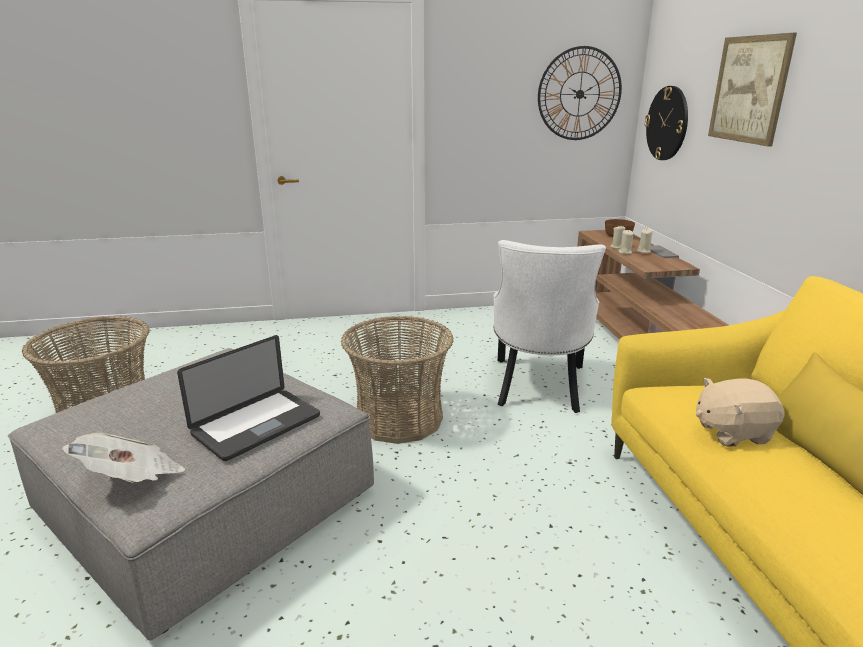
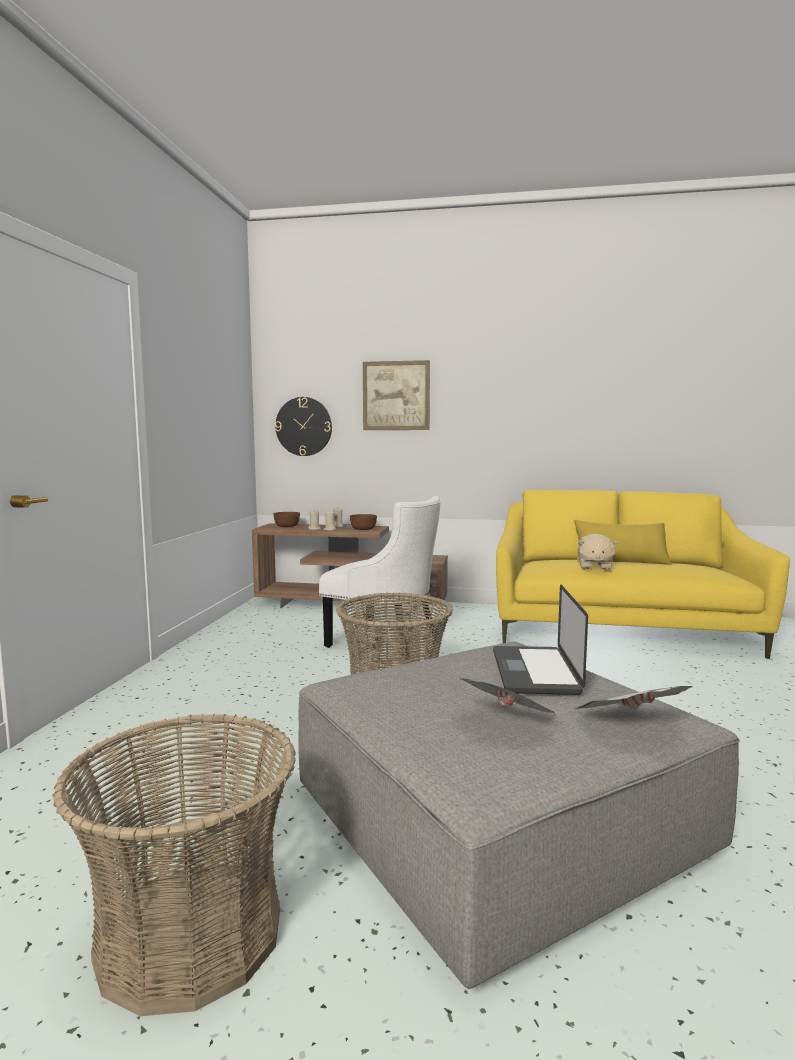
camera: 70 degrees left, 15 degrees down
laptop [177,335,320,461] -> laptop turned 150 degrees counterclockwise [493,584,588,695]
wall clock [538,46,622,140] -> none
none -> brown bowl [350,514,377,530]
none -> newspaper [453,677,556,714]

